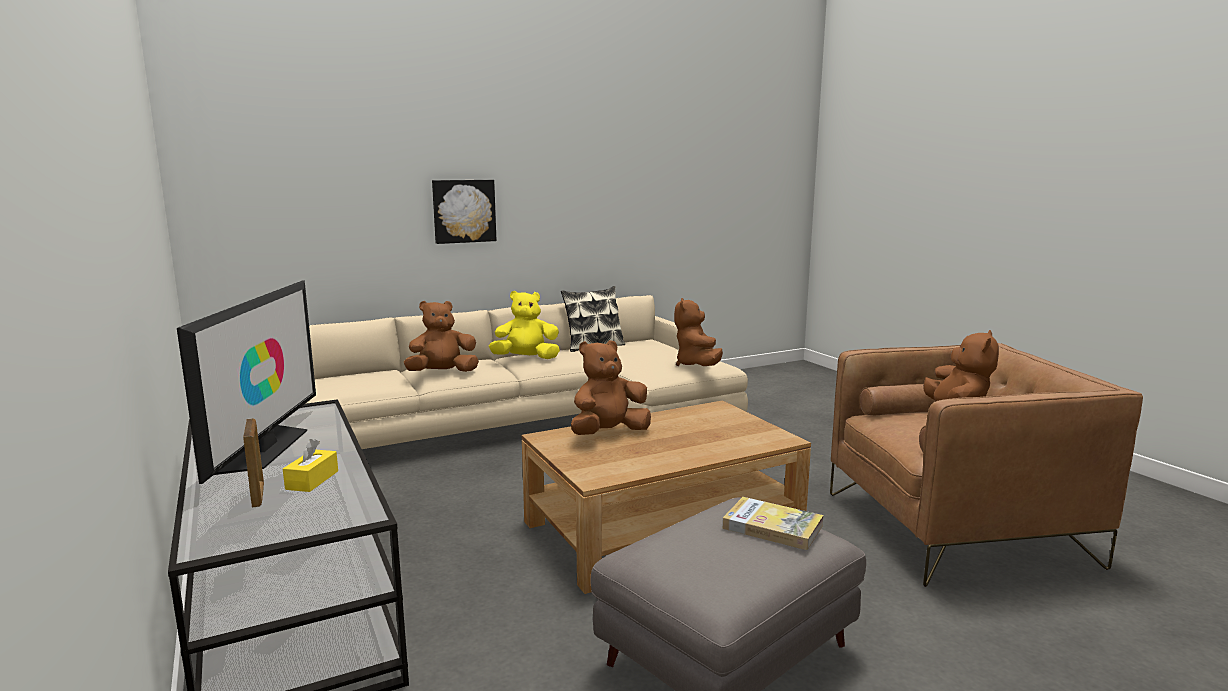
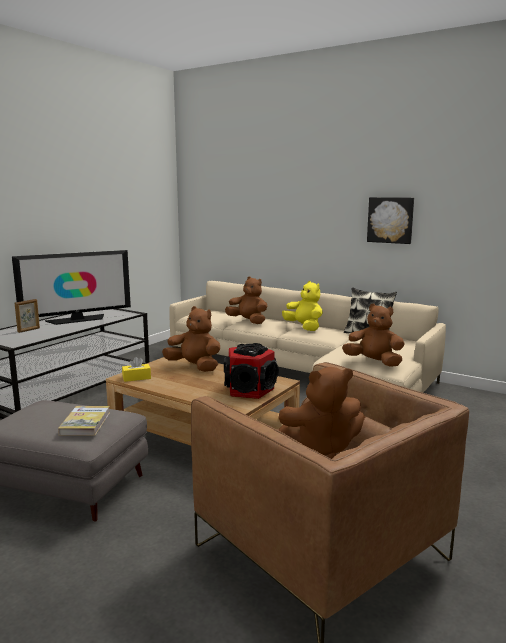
camera: 60 degrees right, 0 degrees up
yellow tissue box [283,439,338,492] -> yellow tissue box moved to [122,357,151,382]
picture [432,180,496,244] -> picture moved to [367,197,414,244]
brown plush toy [674,298,723,366] -> brown plush toy turned 60 degrees clockwise [342,304,405,367]
none -> speaker [224,343,279,399]

